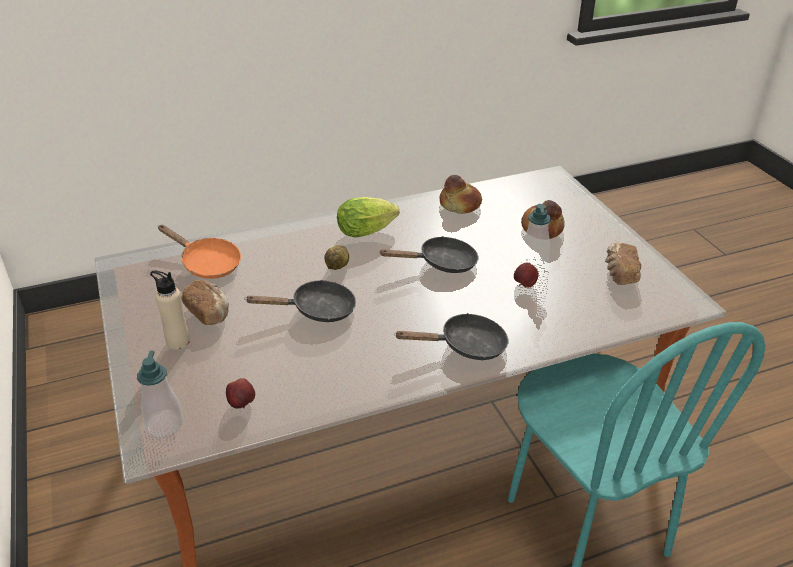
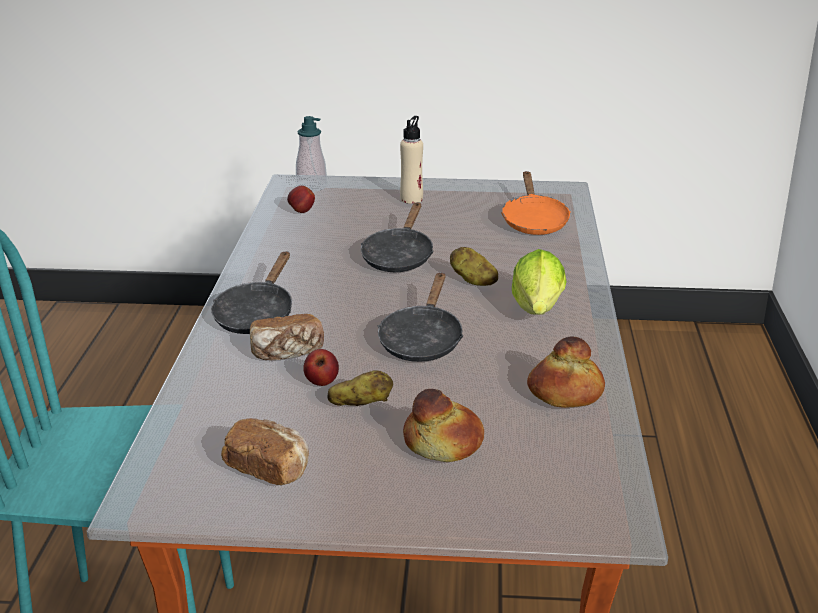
camera: 115 degrees right, 10 degrees down
orange frying pan [158,225,241,279] -> orange frying pan turned 60 degrees counterclockwise [501,171,571,235]
bread [181,280,229,325] -> bread moved to [250,314,324,360]
soap dispenser [520,204,551,271] -> potato [327,370,393,406]

